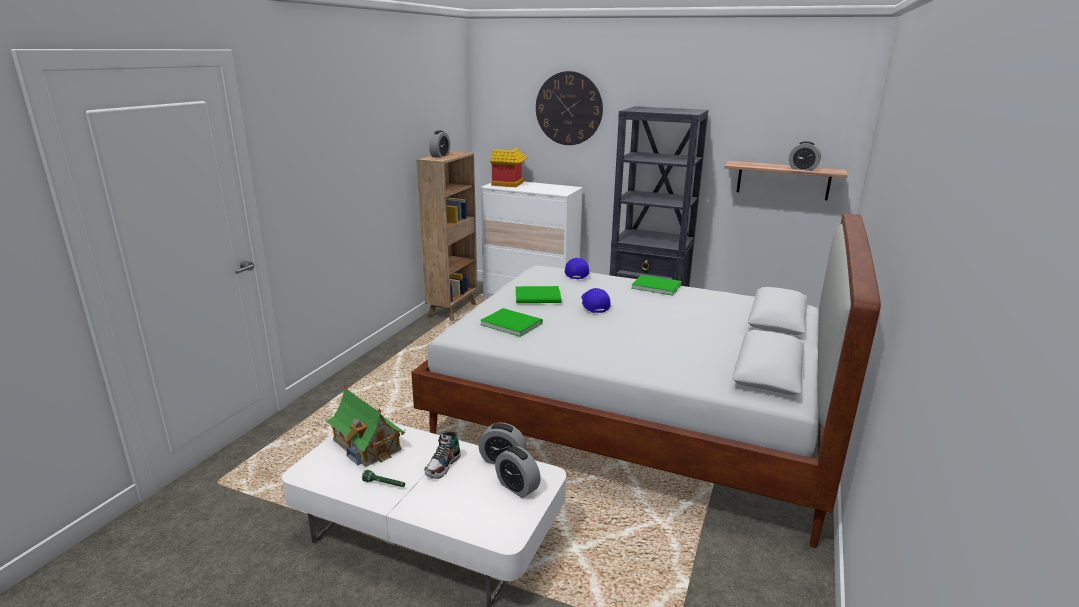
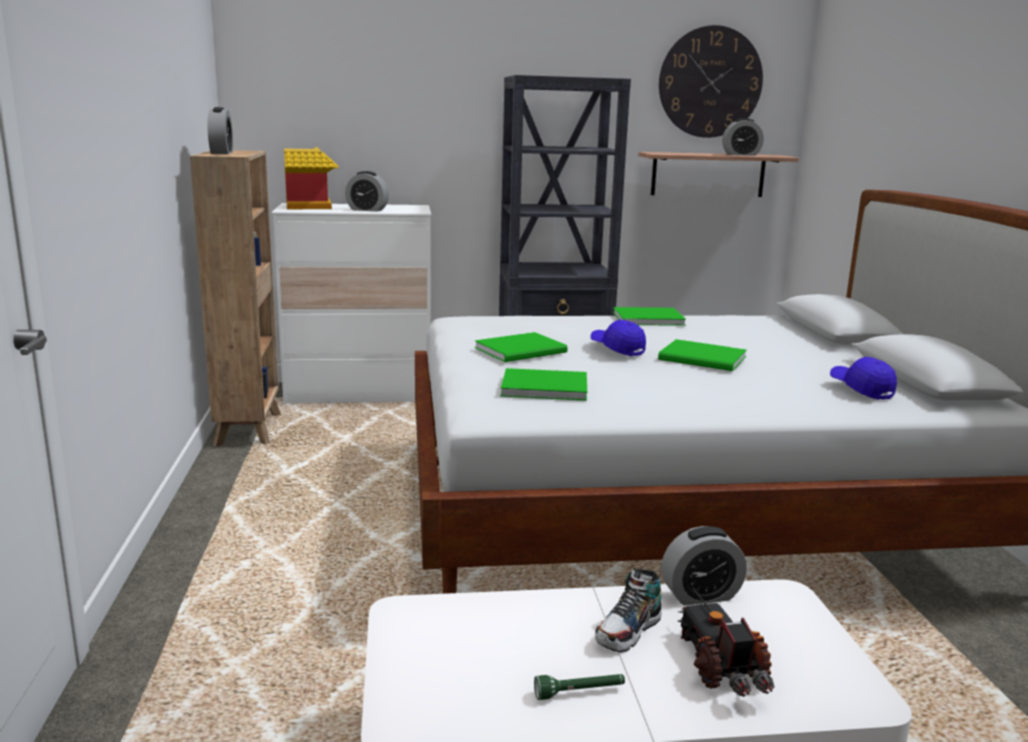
camera: 30 degrees left, 5 degrees down
toy house [326,385,405,467] -> none
shoe [424,432,461,479] -> shoe turned 45 degrees clockwise [595,568,662,653]
alarm clock [495,446,541,498] -> alarm clock moved to [345,171,389,212]
wall clock [536,71,603,145] -> wall clock moved to [659,25,763,138]
blue cap [565,258,589,279] -> blue cap moved to [830,357,897,400]
none -> green book [658,339,747,371]
none -> toy truck [677,587,774,697]

